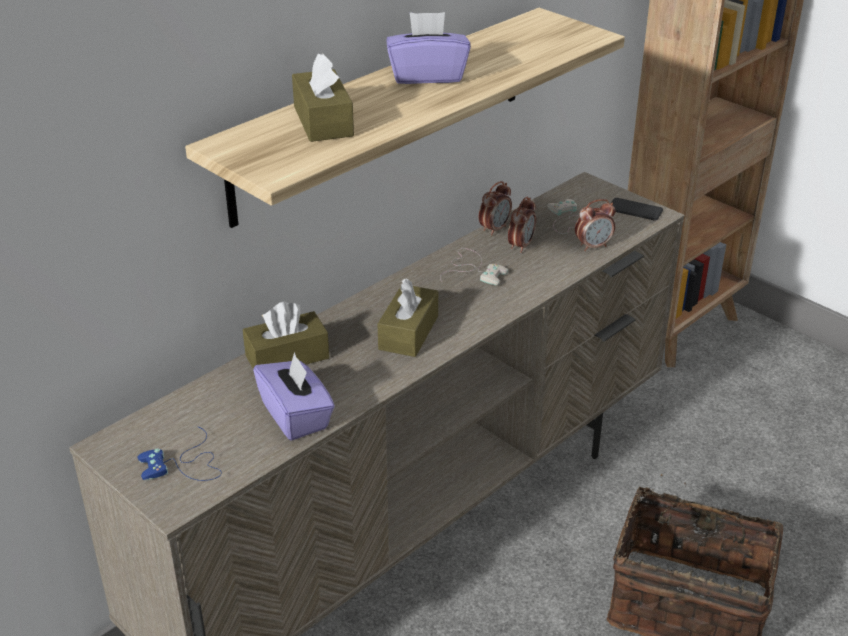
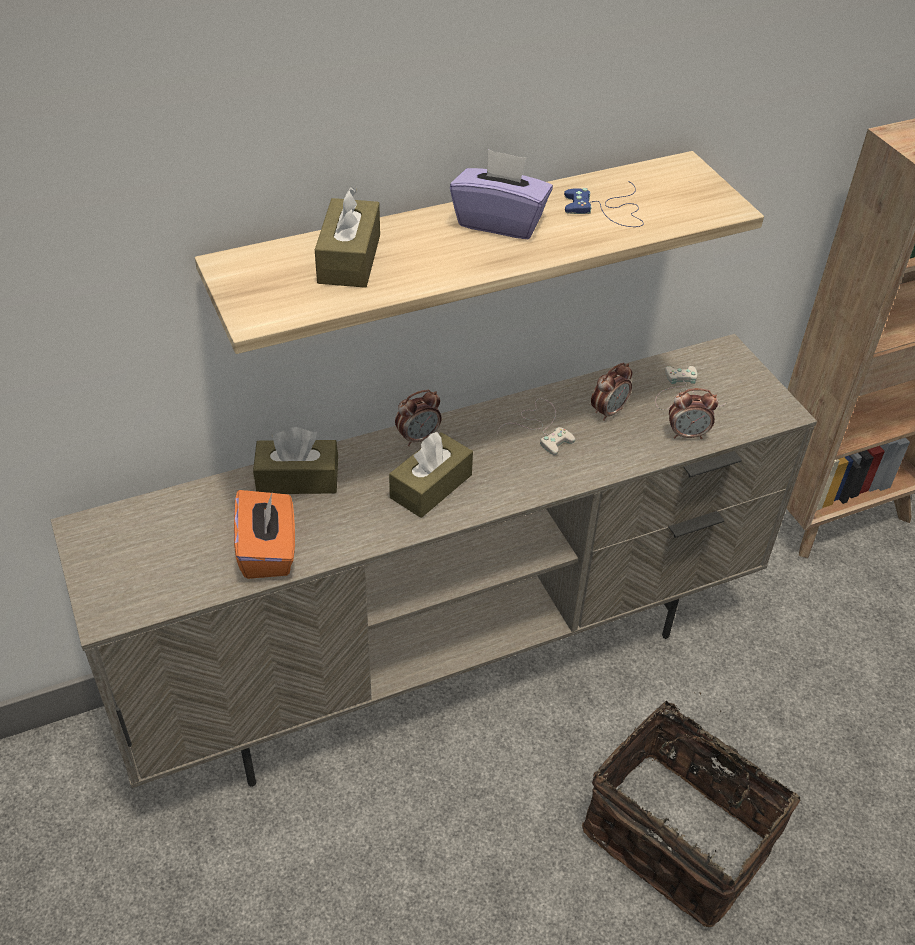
camera: 20 degrees right, 10 degrees up
blue game controller [138,426,222,481] -> blue game controller moved to [564,181,644,227]
purple tissue box [253,352,335,441] -> orange tissue box [234,490,295,579]
alarm clock [479,181,512,236] -> alarm clock moved to [395,390,442,446]
phone [610,198,663,220] -> none

